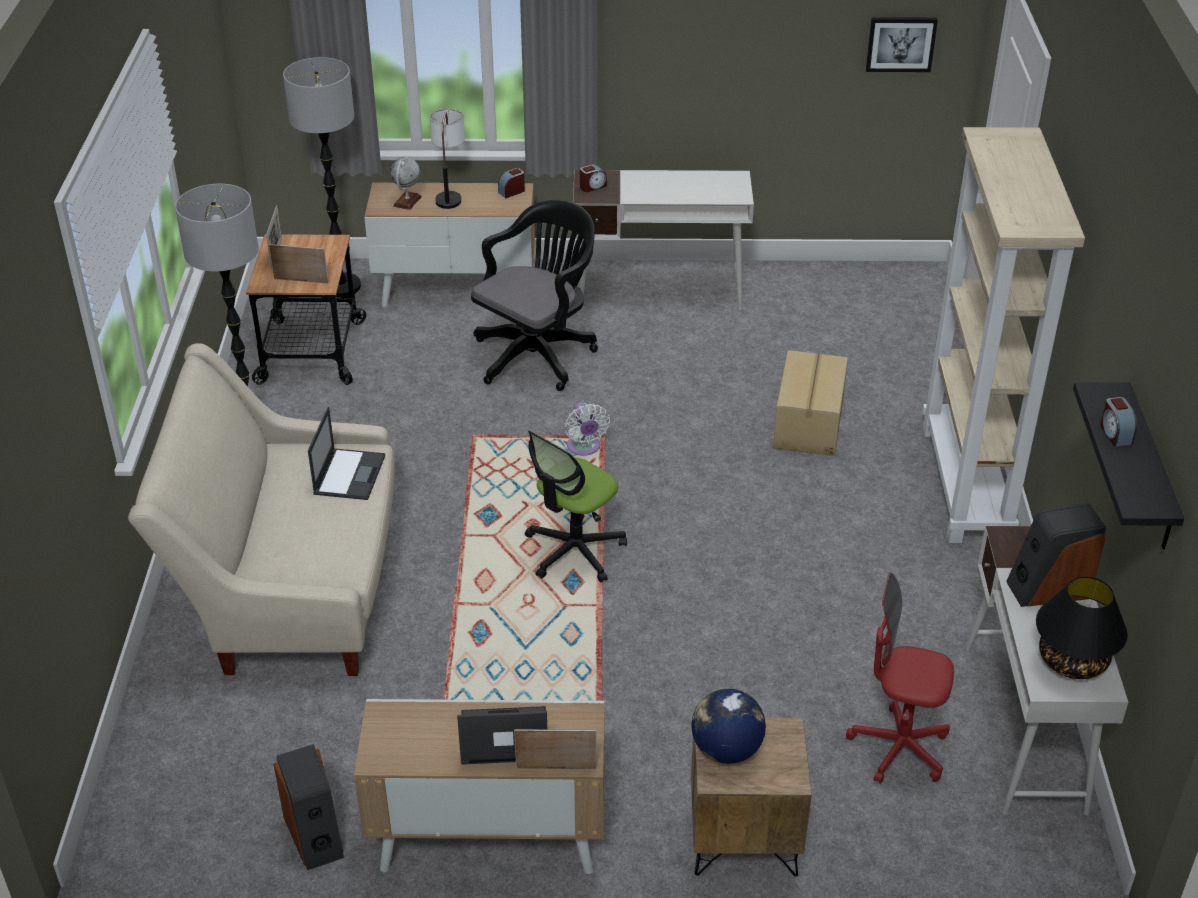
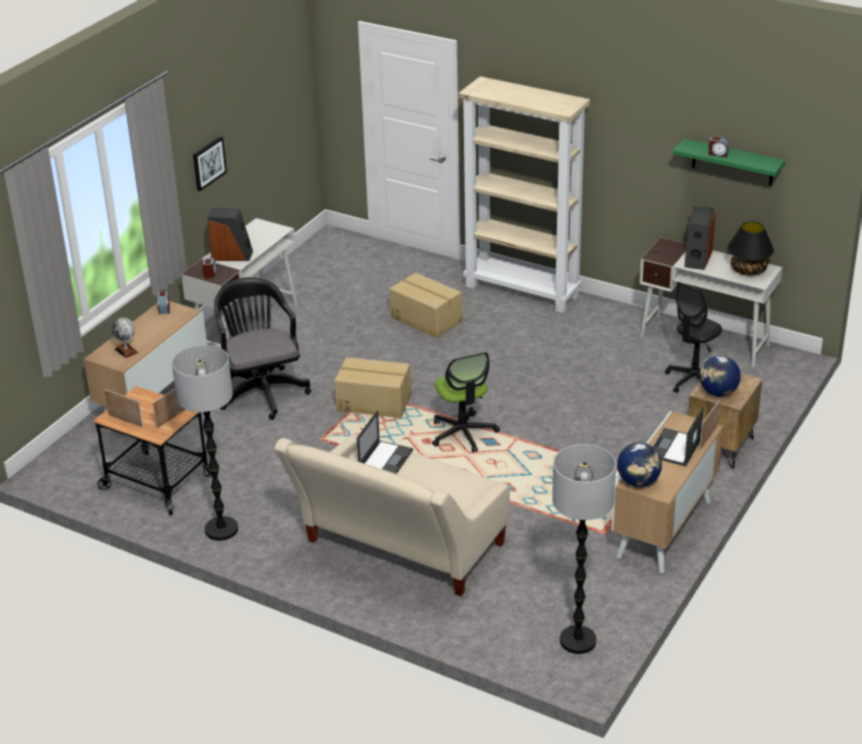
camera: 60 degrees left, 5 degrees down
speaker [273,744,344,870] -> speaker moved to [207,208,253,261]
floor lamp [283,57,361,298] -> floor lamp moved to [552,444,616,654]
laptop [308,407,385,500] -> laptop turned 75 degrees clockwise [357,410,413,474]
table lamp [430,109,465,209] -> none
white fan [565,402,610,456] -> cardboard box [334,357,411,418]
red office chair [846,573,954,784] -> black office chair [665,282,722,393]
picture [866,17,938,72] -> picture moved to [193,136,227,191]
black shelf [1073,382,1184,549] -> green shelf [673,139,786,185]
none -> globe [617,442,662,487]

